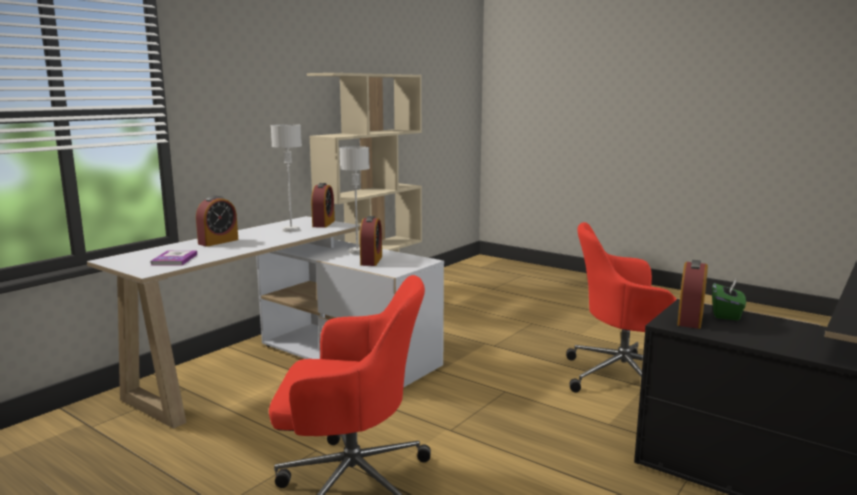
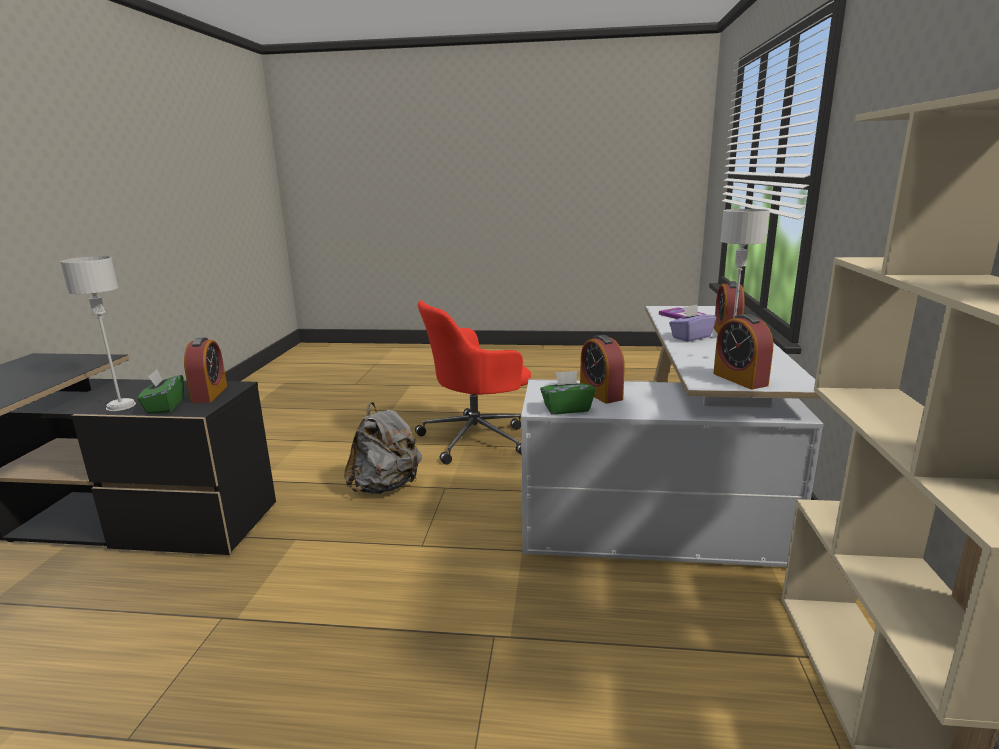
camera: 150 degrees right, 5 degrees up
grey table lamp [339,146,370,254] -> grey table lamp moved to [60,256,136,411]
red office chair [566,222,677,393] -> none
none -> grey backpack [344,402,422,494]
none -> green tissue box [540,371,596,414]
none -> purple tissue box [669,305,716,342]

